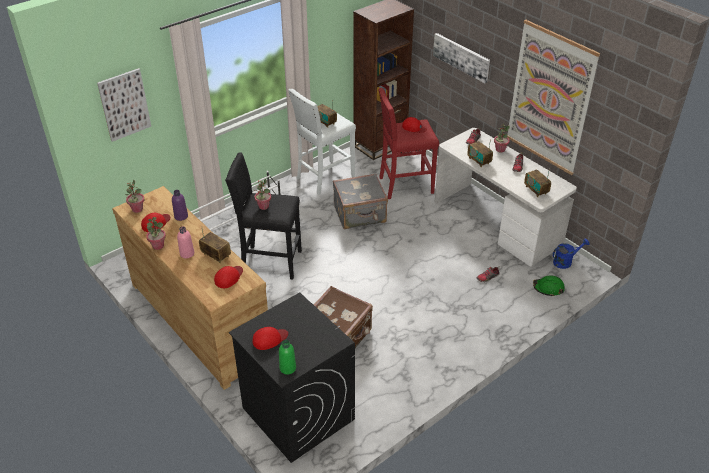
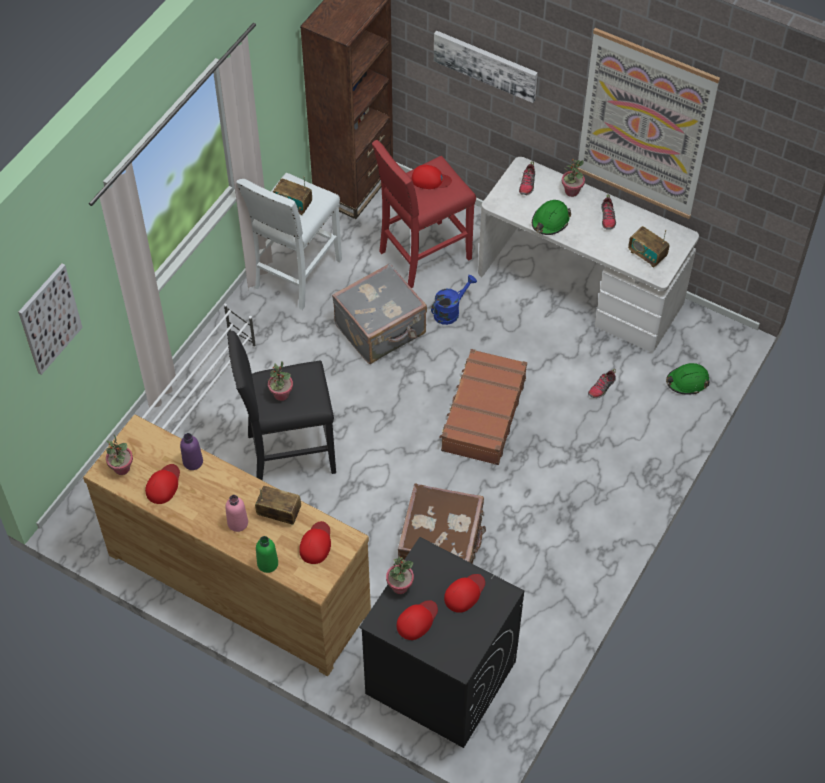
camera: 20 degrees left, 15 degrees up
potted plant [146,217,166,250] -> potted plant moved to [386,556,414,594]
green bottle [279,340,296,375] -> green bottle moved to [256,536,278,573]
radio [467,139,493,167] -> green hard hat [532,200,571,235]
blue watering can [553,238,589,269] -> blue watering can moved to [431,275,477,325]
none -> brown suitcase [439,349,527,465]
none -> red cap [444,574,485,613]

